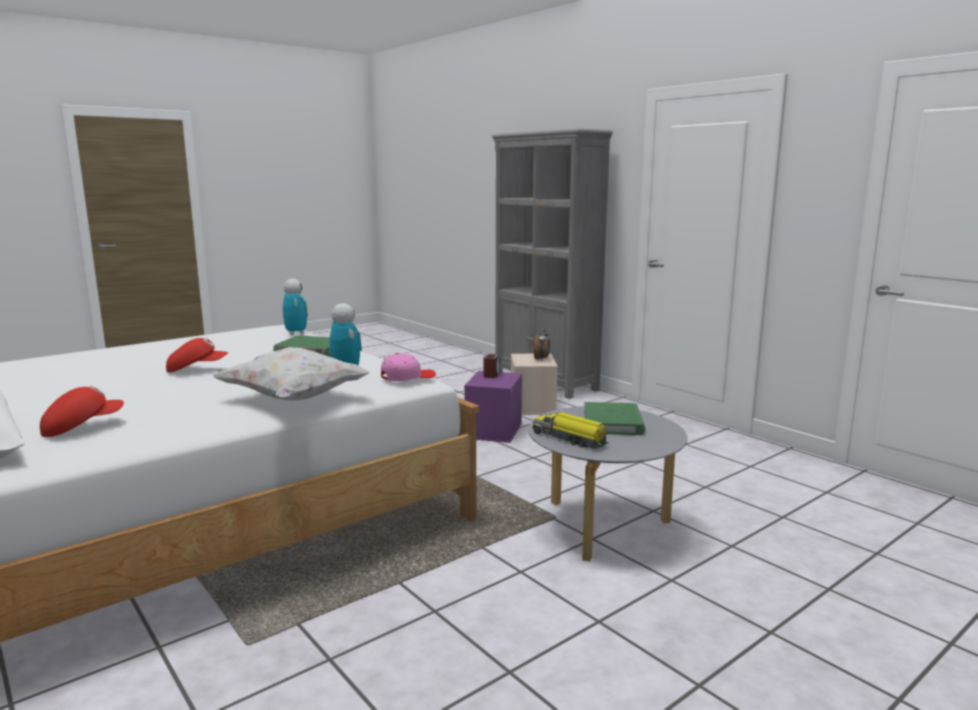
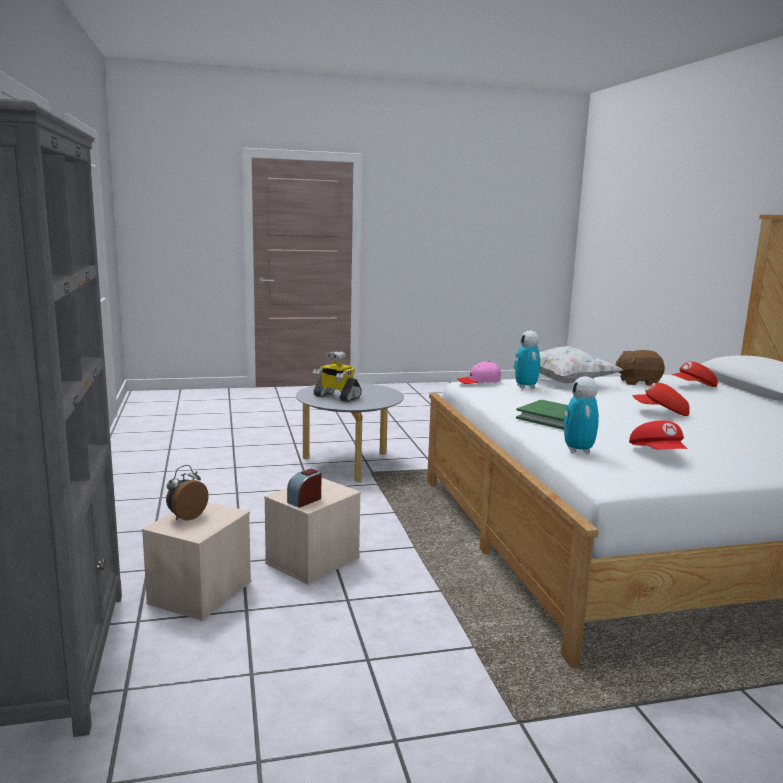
camera: 155 degrees left, 0 degrees up
purple storage box [464,371,522,443] -> beige storage box [264,478,361,584]
toy truck [533,412,609,449] -> none
green book [584,402,645,435] -> toy robot [313,351,362,402]
none -> brown plush toy [615,350,665,385]
none -> red cap [629,420,687,449]

